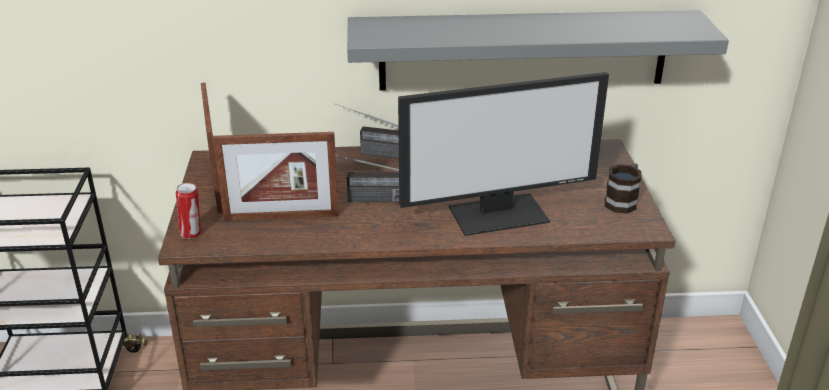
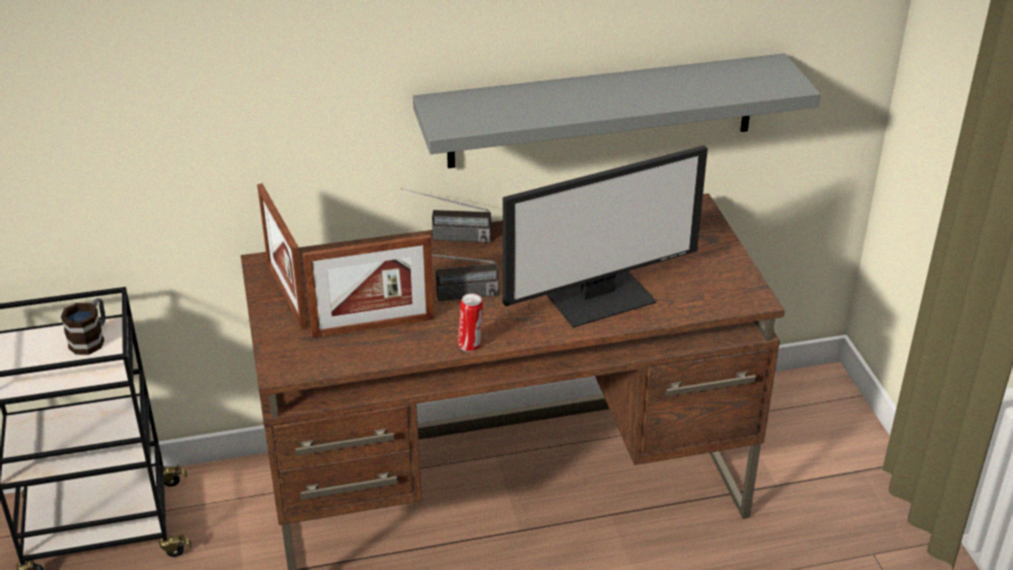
camera: 10 degrees left, 5 degrees up
can [176,183,201,239] -> can moved to [458,293,483,352]
mug [605,163,641,213] -> mug moved to [61,298,106,355]

